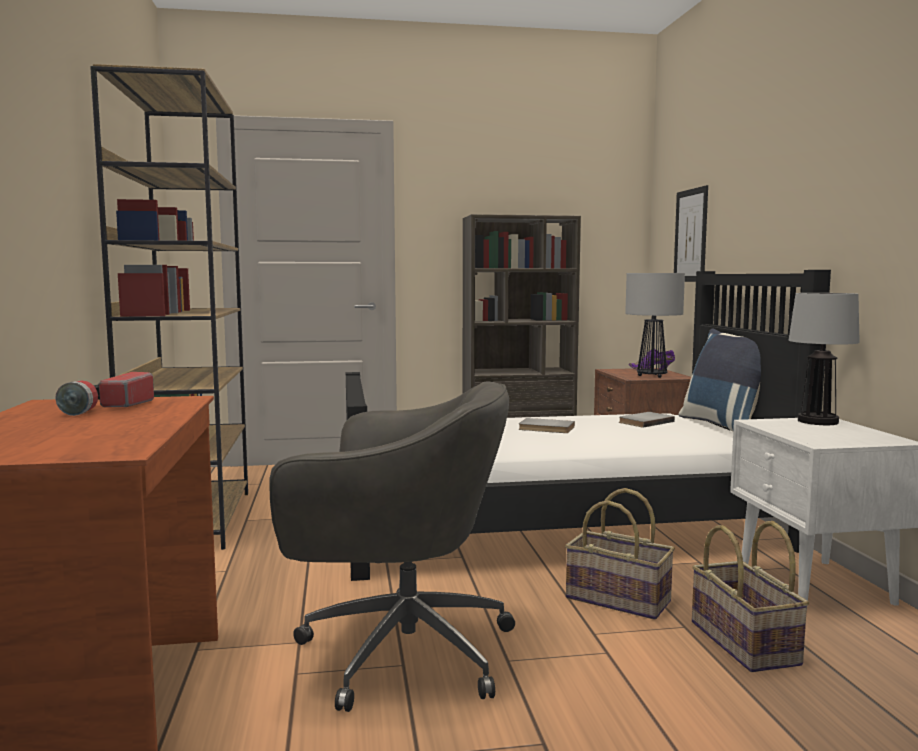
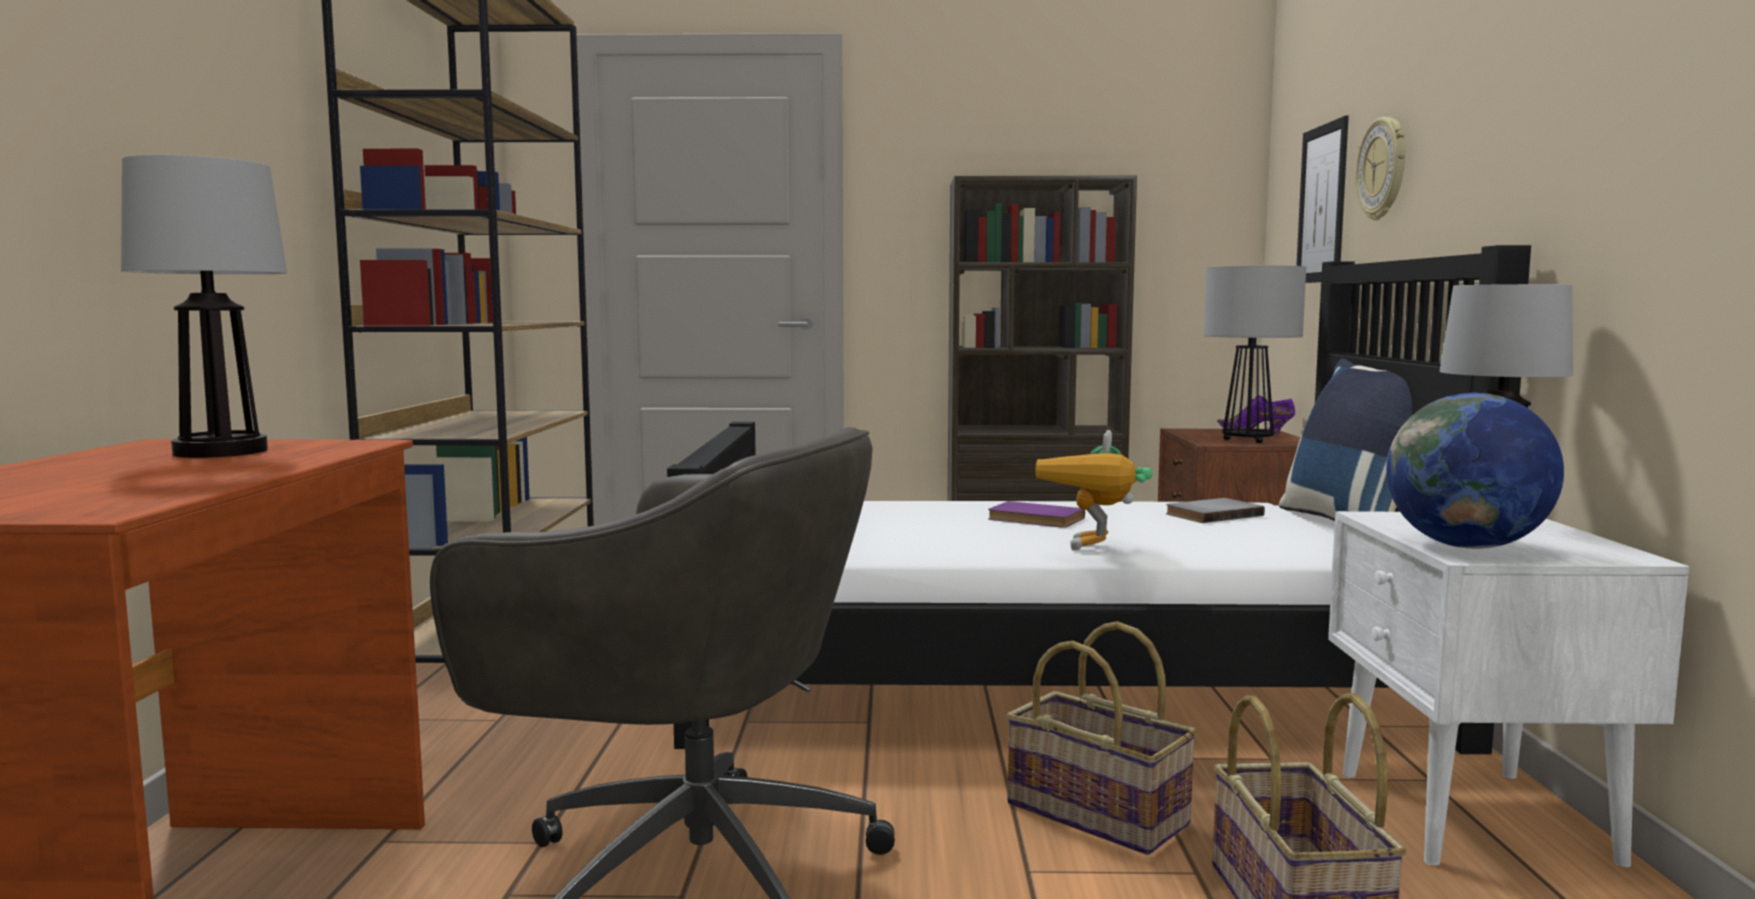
camera: 10 degrees right, 0 degrees up
flashlight [55,372,154,416] -> table lamp [121,155,287,458]
grey book [519,418,575,433] -> purple book [988,501,1085,528]
none -> toy robot [1035,430,1153,551]
none -> wall clock [1356,117,1406,220]
none -> globe [1386,393,1564,549]

